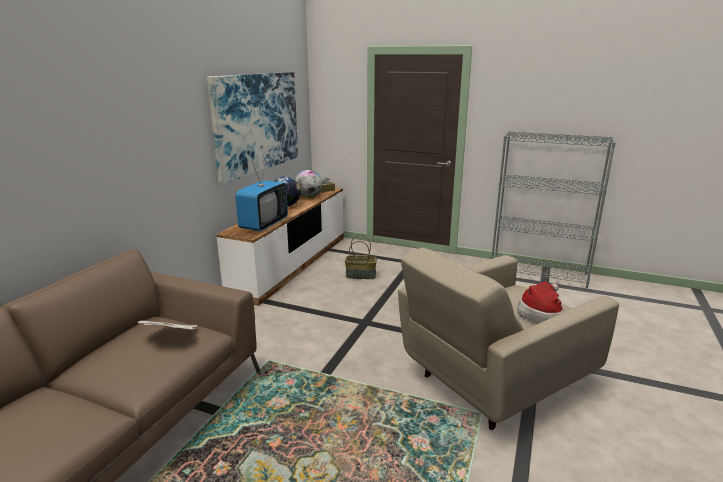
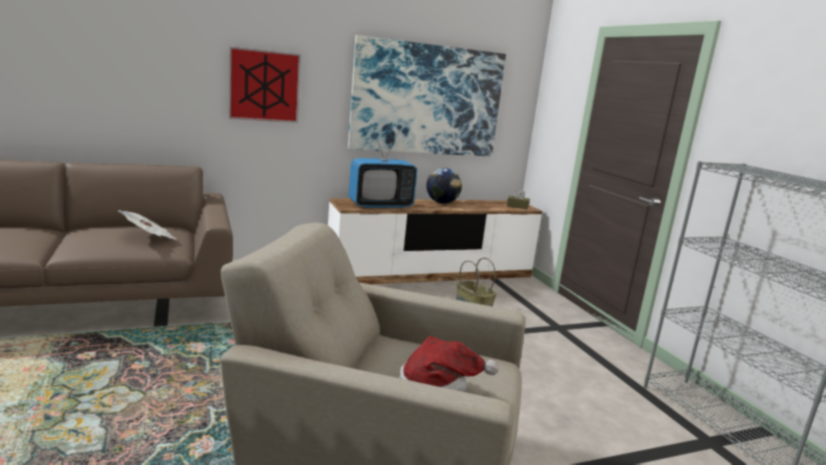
camera: 45 degrees right, 5 degrees down
globe [295,170,323,198] -> none
none -> picture [229,47,301,123]

